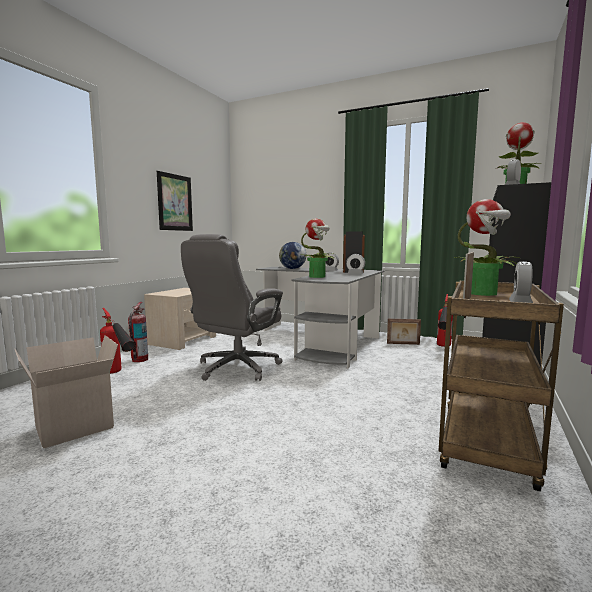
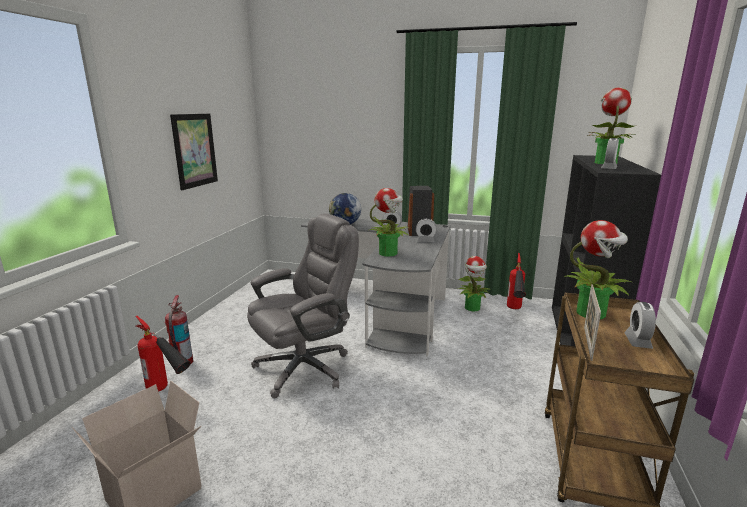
camera: 10 degrees left, 10 degrees up
beige nightstand [144,288,216,350] -> none
grey office chair [181,234,283,381] -> grey office chair turned 150 degrees counterclockwise [247,213,359,398]
picture frame [387,319,421,345] -> potted plant [458,256,490,311]

